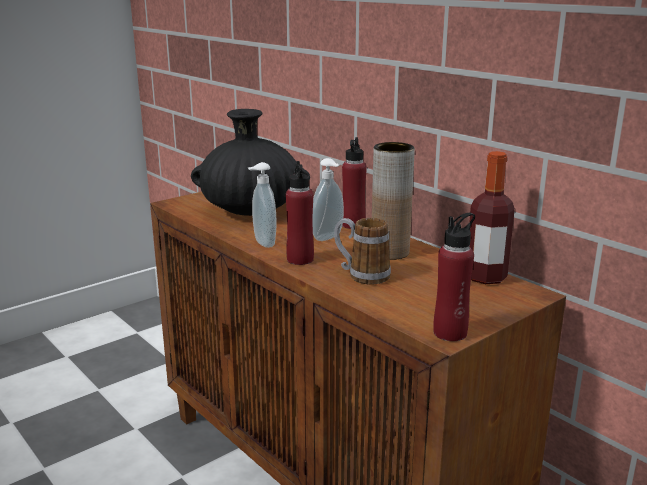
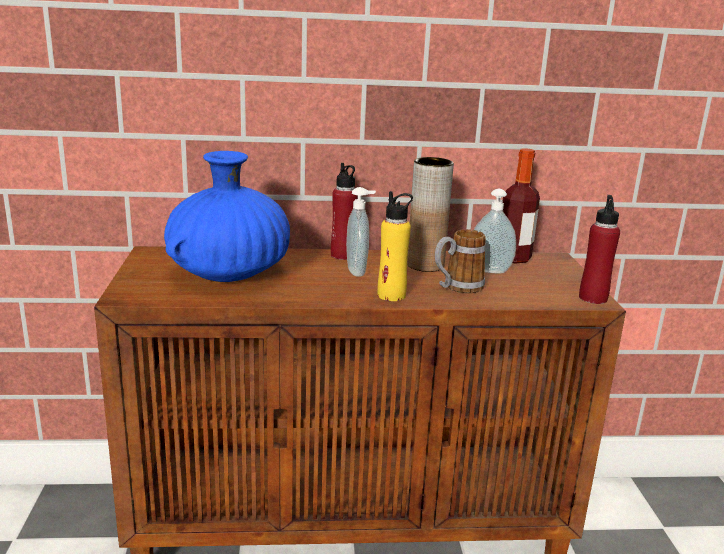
camera: 55 degrees left, 0 degrees up
black vase [191,109,310,216] -> blue vase [164,151,290,282]
soap dispenser [248,162,277,248] -> soap dispenser moved to [474,189,516,273]
red bottle [286,161,314,265] -> yellow bottle [377,191,413,301]

